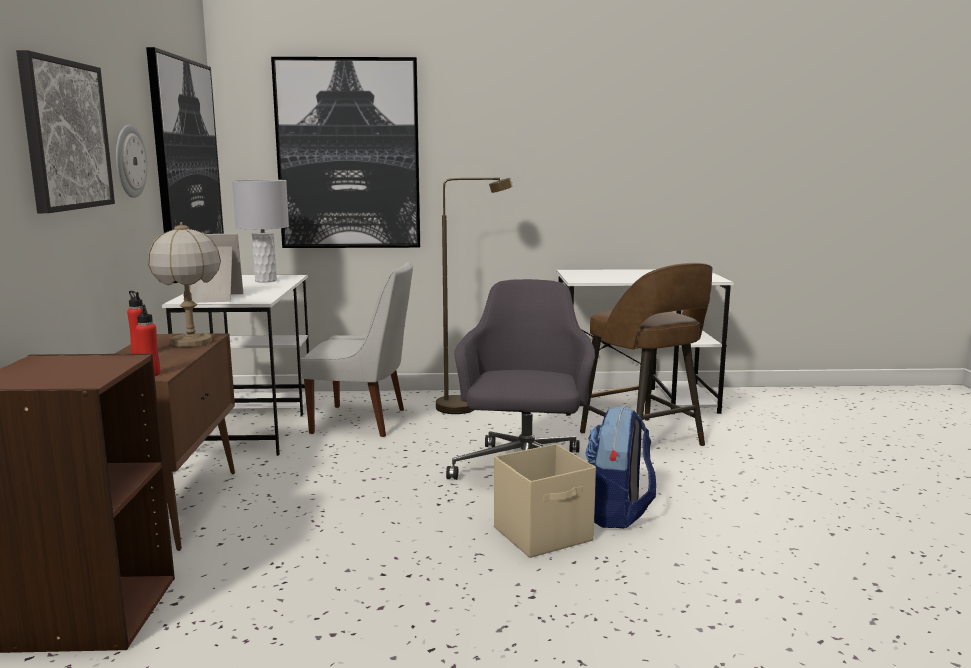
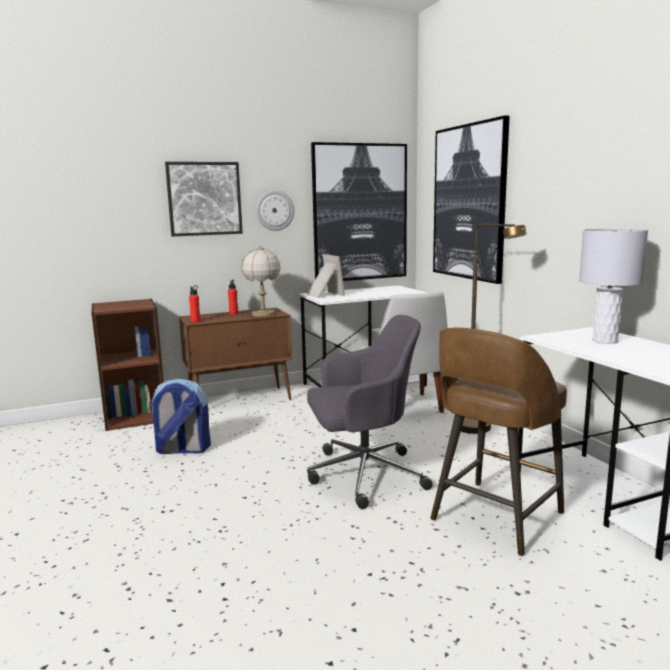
camera: 70 degrees right, 0 degrees up
grey table lamp [232,180,289,283] -> grey table lamp moved to [579,228,648,344]
beige storage box [494,444,596,558] -> none
backpack [585,405,656,529] -> backpack moved to [150,378,211,454]

